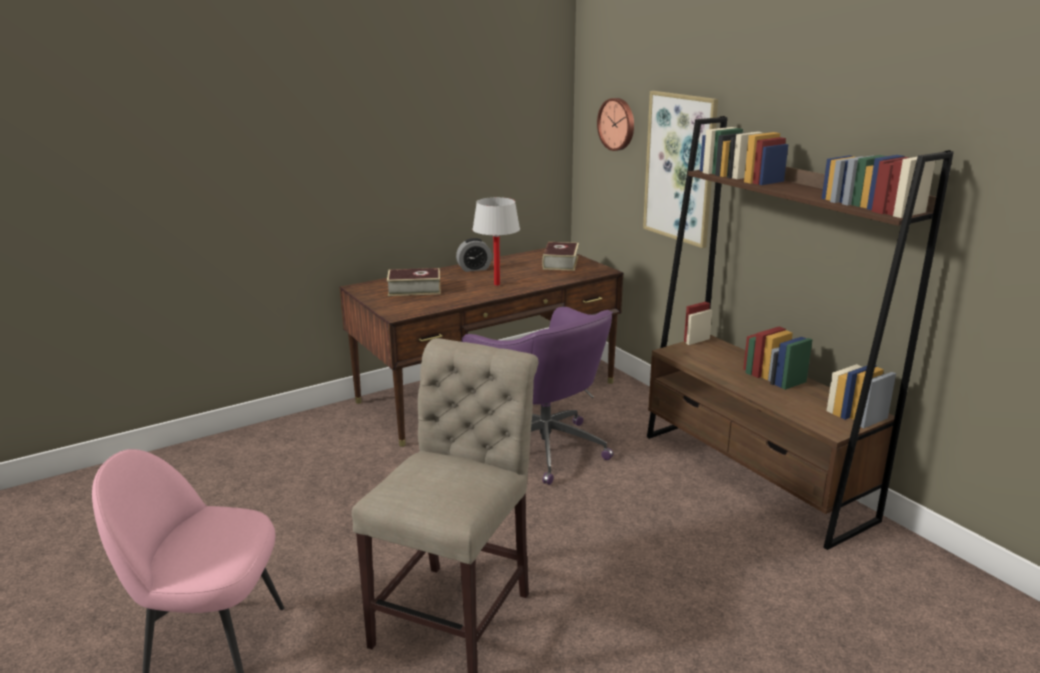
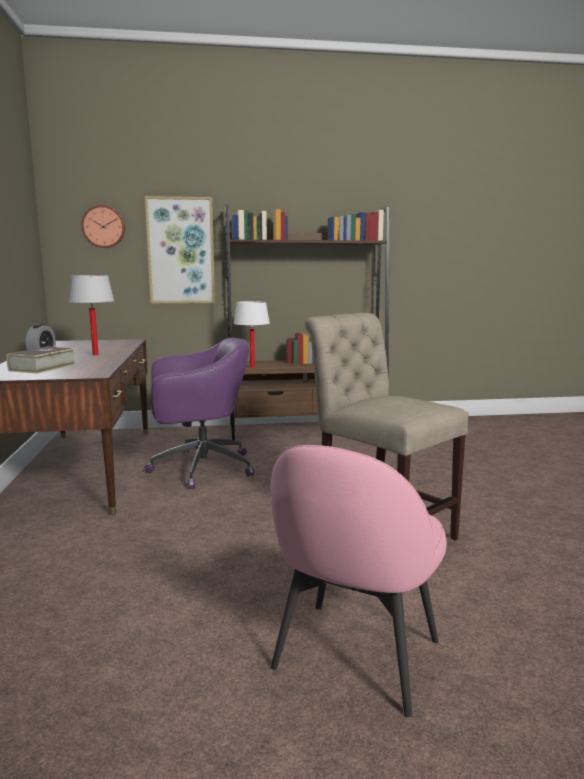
camera: 65 degrees left, 10 degrees down
book [542,242,579,271] -> none
none -> white table lamp [234,301,270,368]

